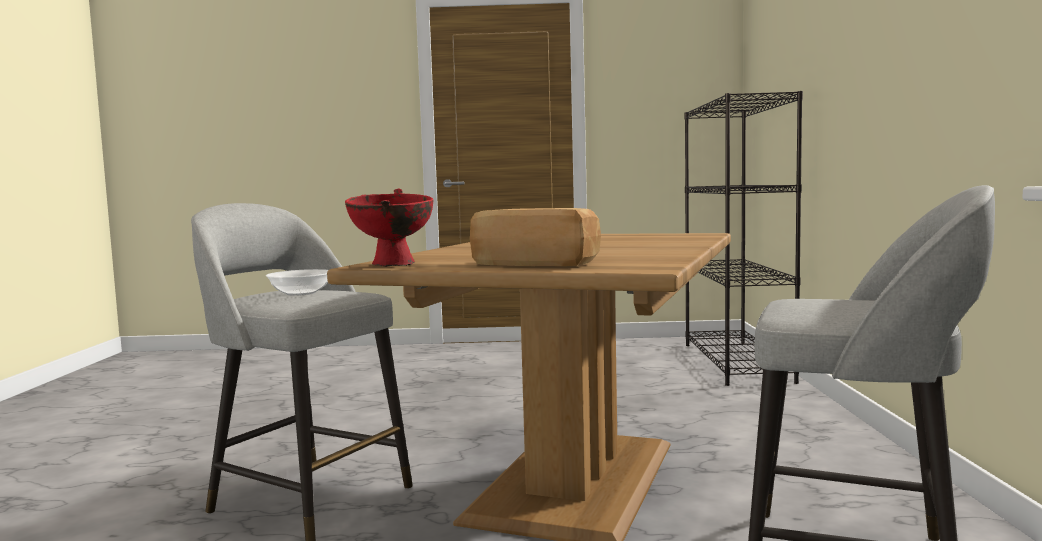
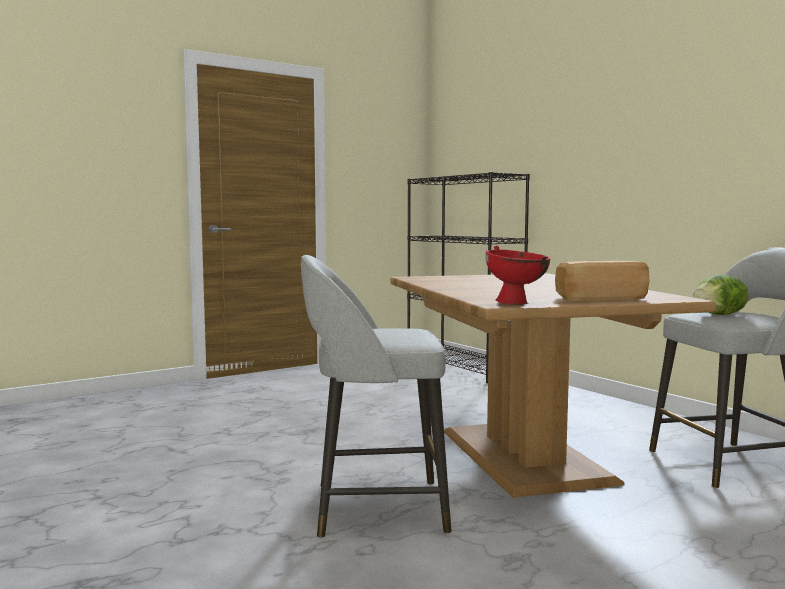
camera: 35 degrees left, 0 degrees up
bowl [266,269,328,296] -> none
none -> lettuce [693,275,748,315]

